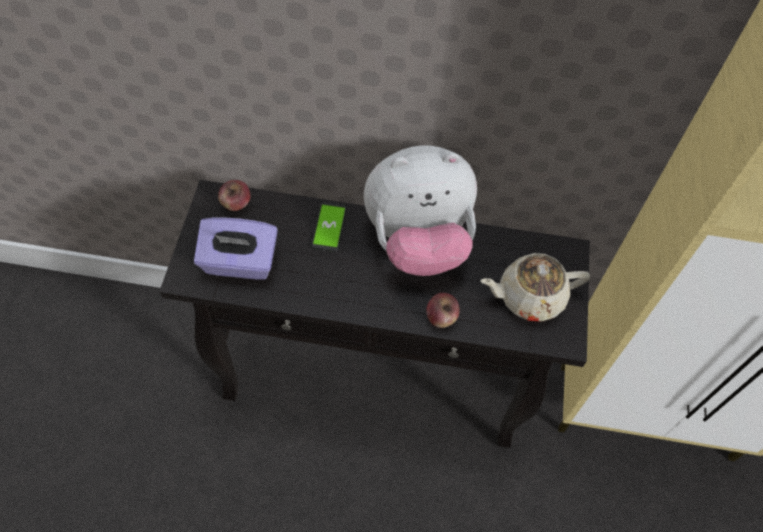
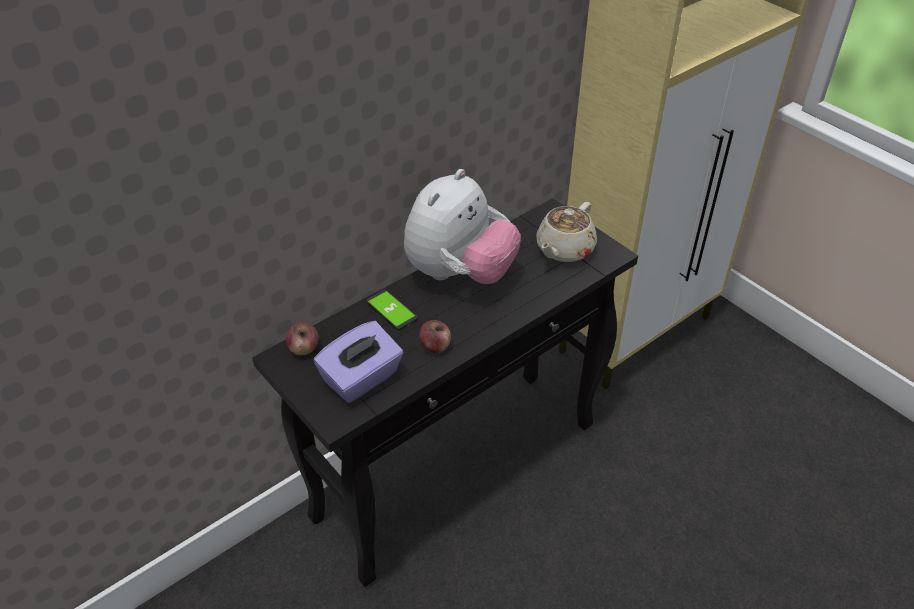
camera: 45 degrees left, 15 degrees down
apple [426,293,460,328] -> apple moved to [419,320,451,353]

